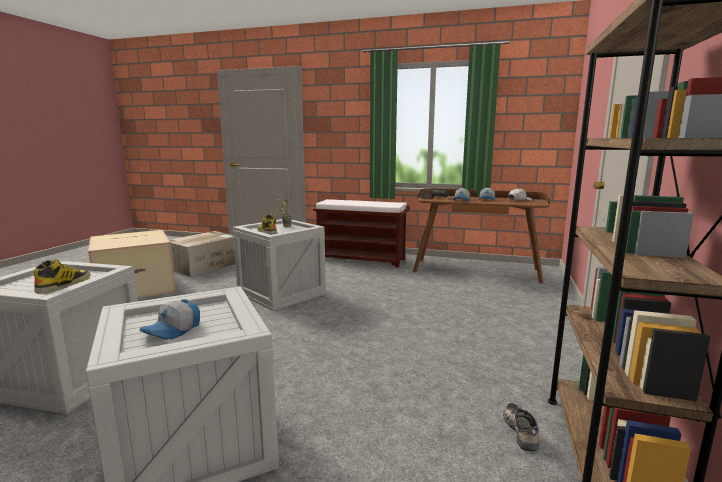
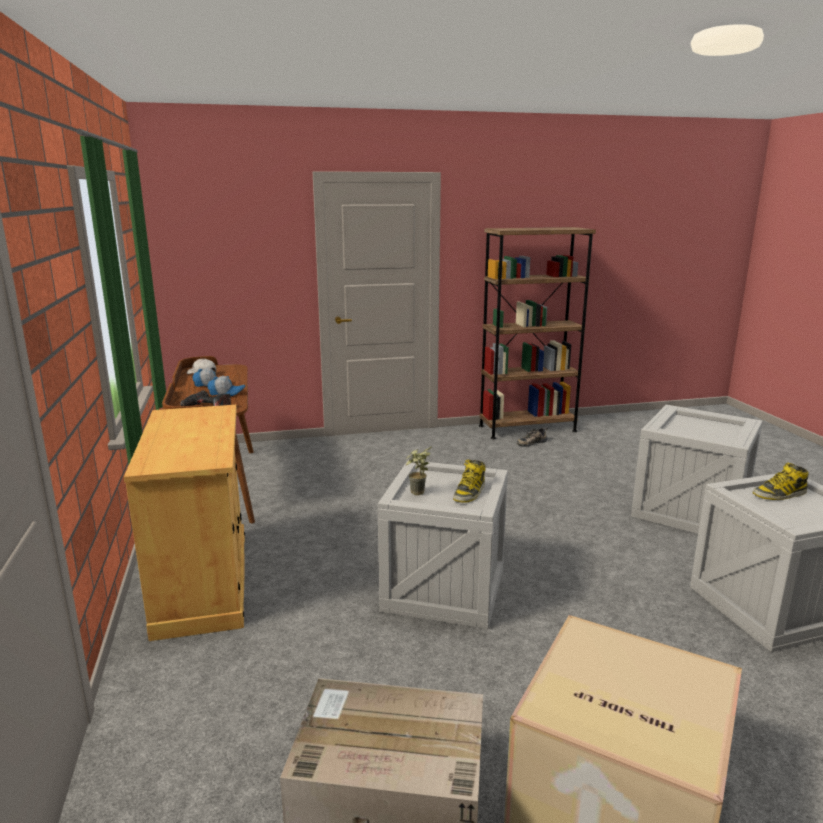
camera: 120 degrees left, 5 degrees up
cap [139,299,200,339] -> none
brown bench [313,199,410,268] -> beige cabinet [124,405,245,641]

